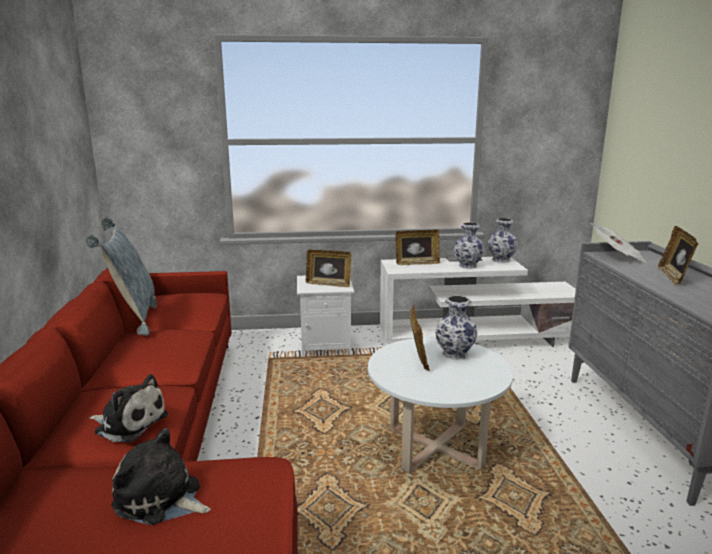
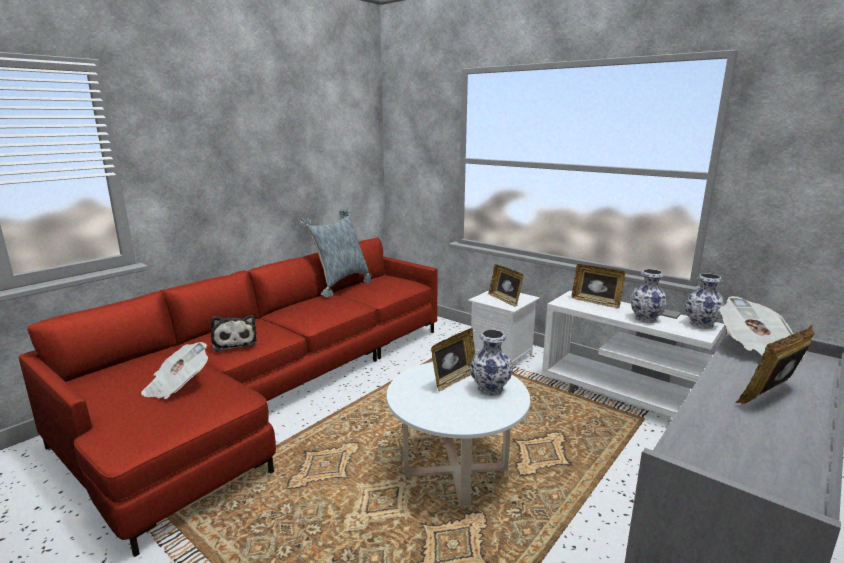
camera: 45 degrees right, 0 degrees up
plush toy [111,428,210,525] -> newspaper [141,342,208,399]

